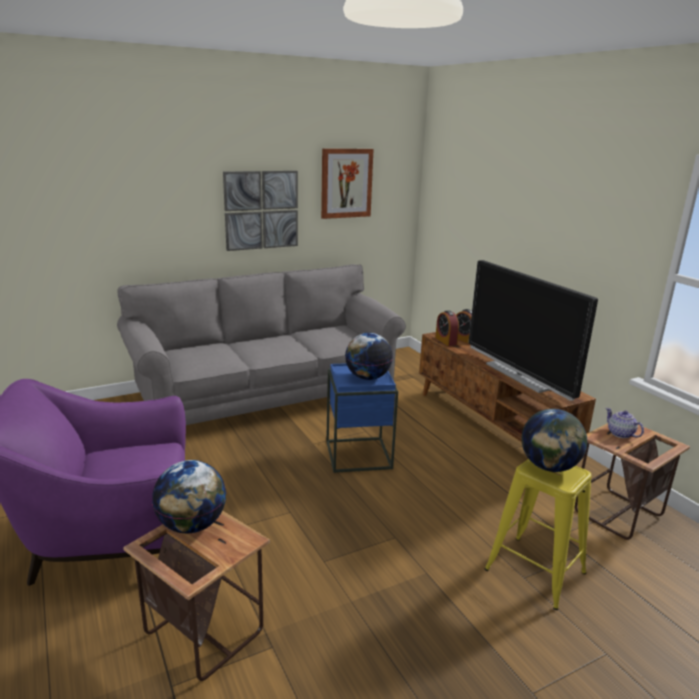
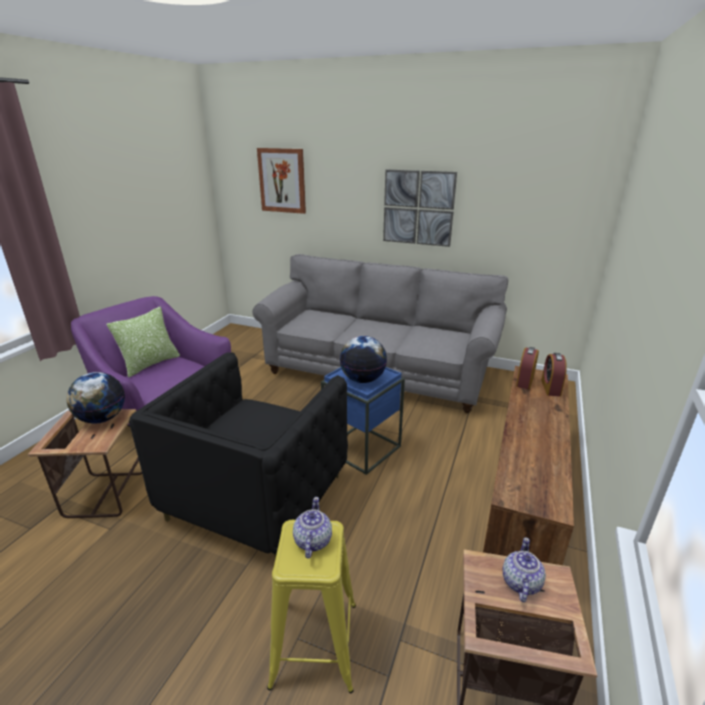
camera: 50 degrees right, 5 degrees up
picture [321,148,374,219] -> picture moved to [257,148,306,214]
television [469,260,598,401] -> none
globe [521,408,587,472] -> teapot [293,497,332,559]
none -> pillow [106,306,180,378]
none -> black armchair [129,352,348,559]

